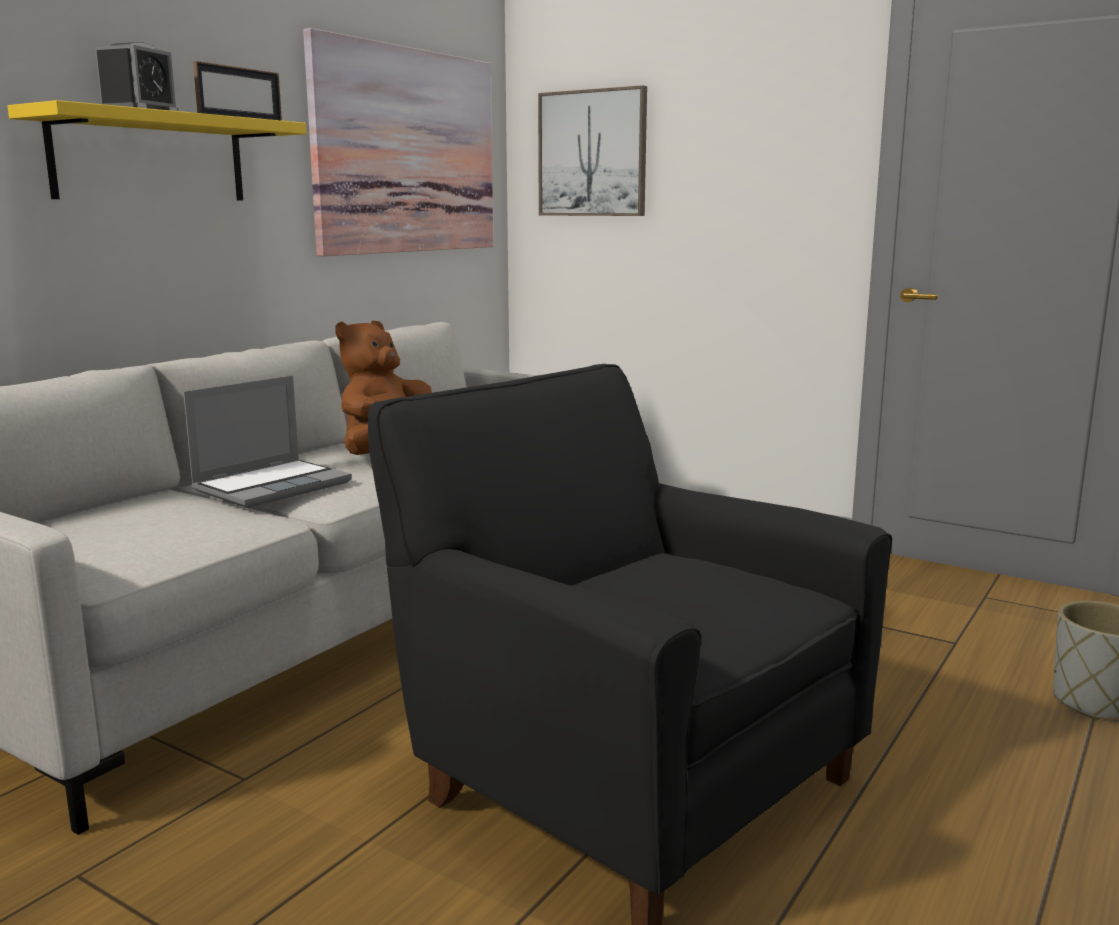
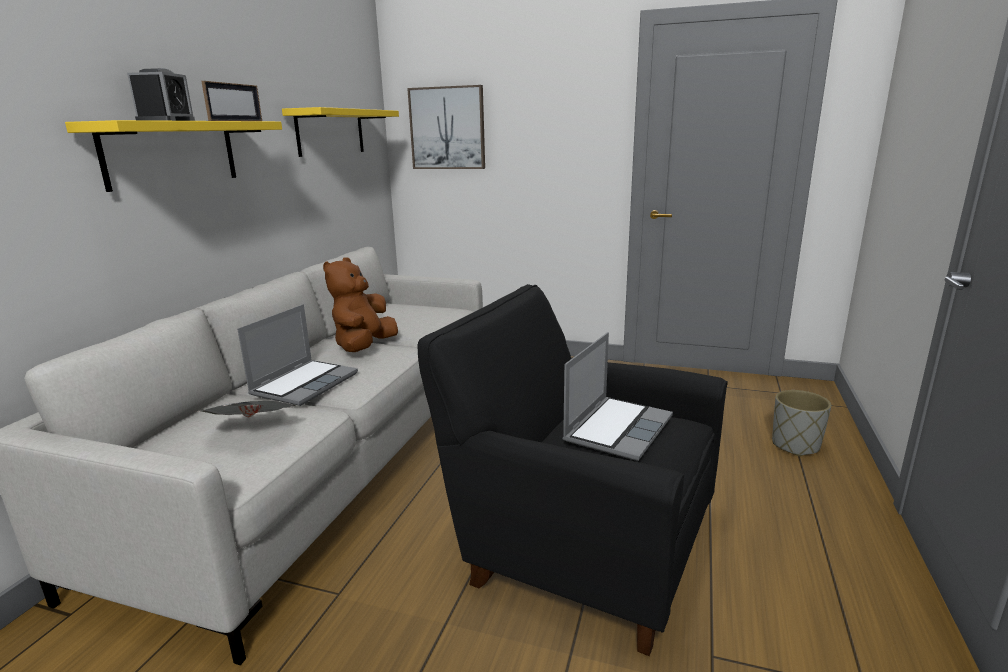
camera: 15 degrees left, 5 degrees up
picture [303,28,493,256] -> yellow shelf [282,107,399,157]
none -> newspaper [195,401,295,417]
none -> laptop [563,332,673,461]

